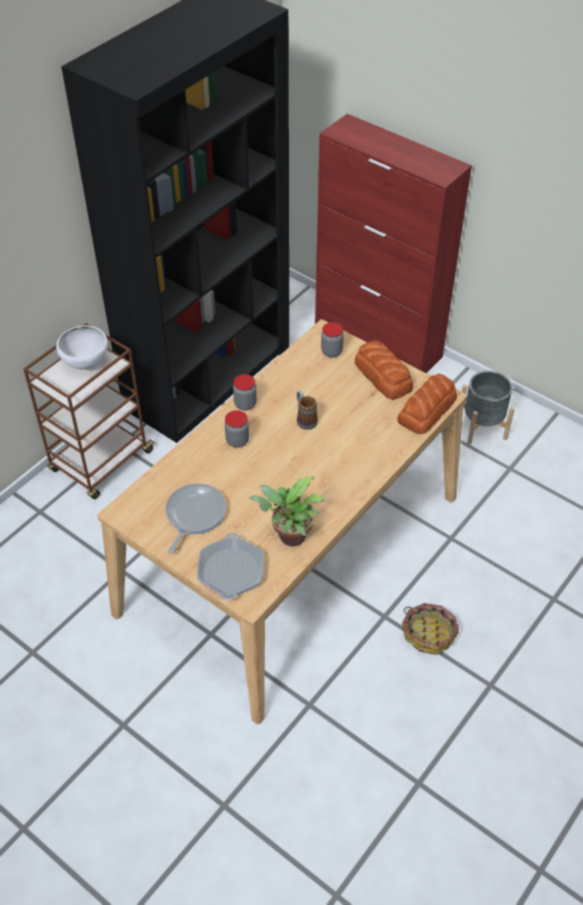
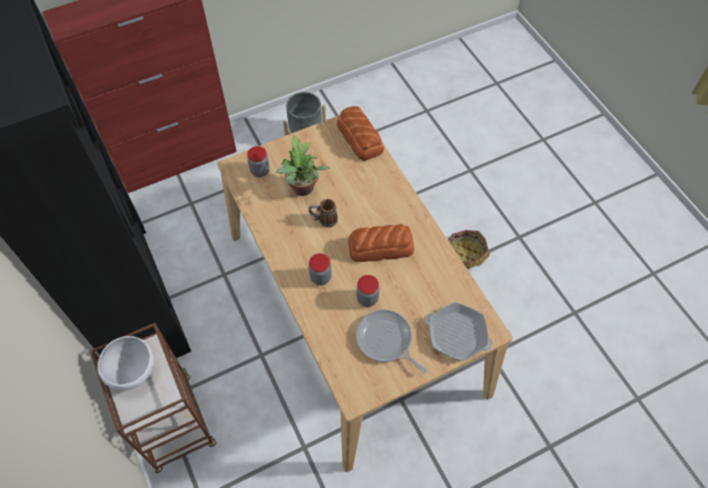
camera: 65 degrees left, 10 degrees up
jar [233,374,257,411] -> jar moved to [357,275,379,307]
potted plant [249,476,324,546] -> potted plant moved to [276,135,330,196]
bread [355,340,413,400] -> bread moved to [348,224,414,262]

